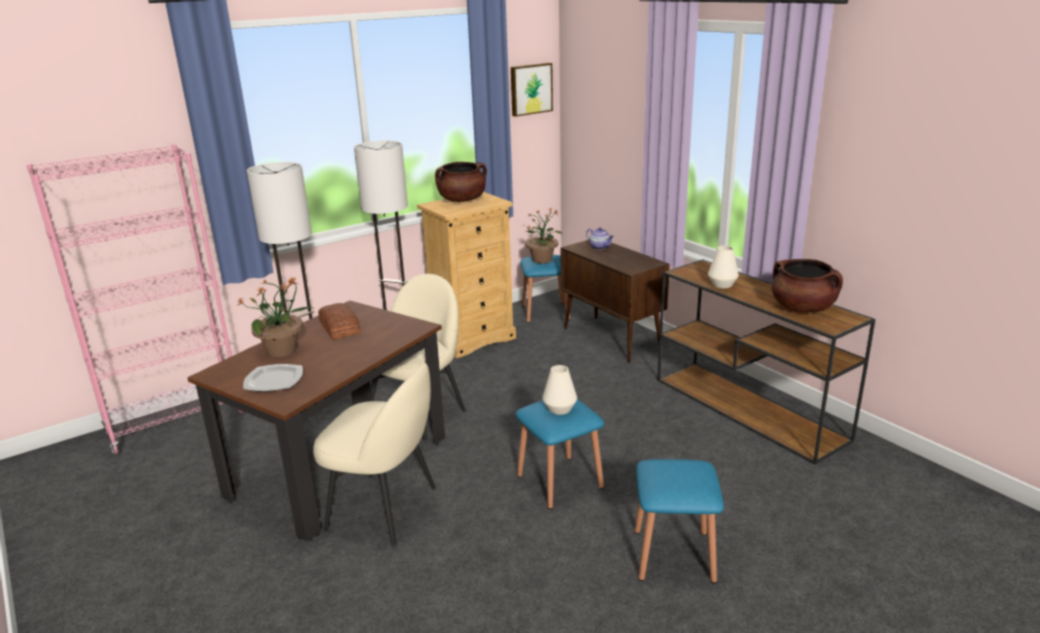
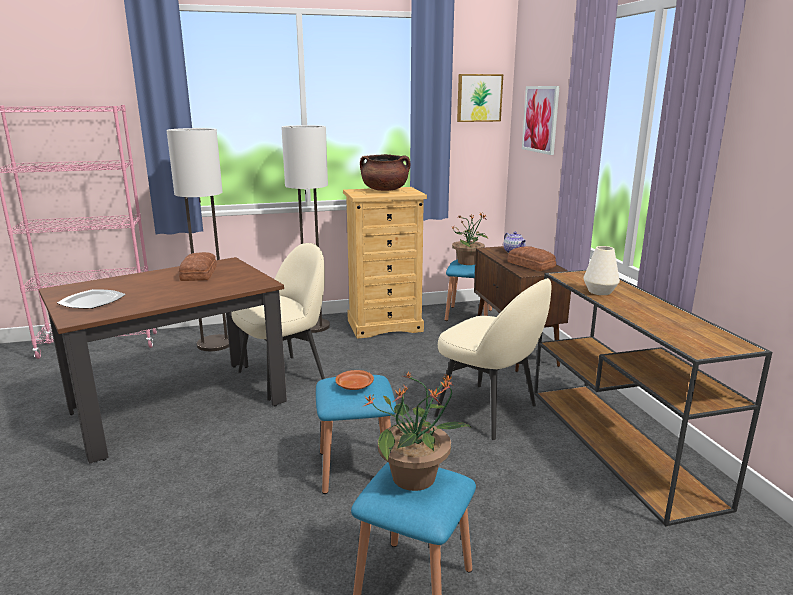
camera: 20 degrees right, 5 degrees down
potted plant [236,277,314,357] -> potted plant moved to [362,372,472,491]
beige chair [313,362,435,546] -> beige chair moved to [434,278,551,440]
white vase [543,365,577,415] -> brown plate [335,370,374,390]
brown cooking pot [772,259,843,312] -> none
none -> bread [507,246,556,271]
none -> picture [522,86,560,155]

